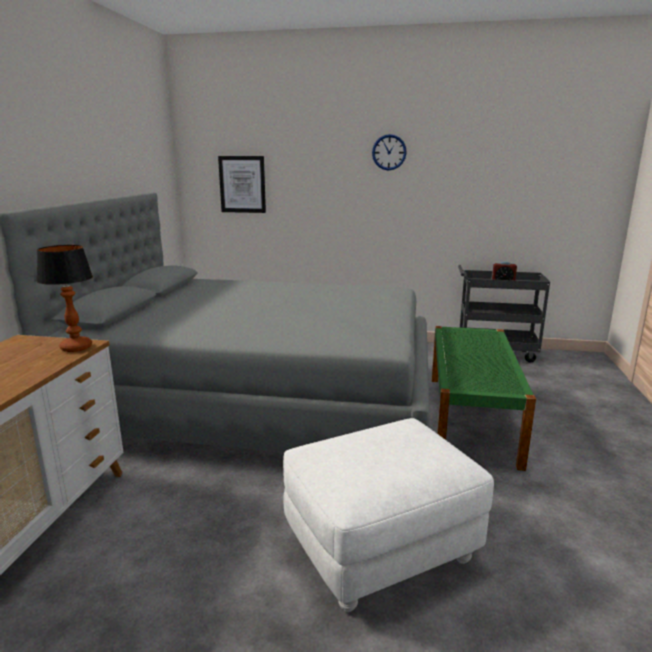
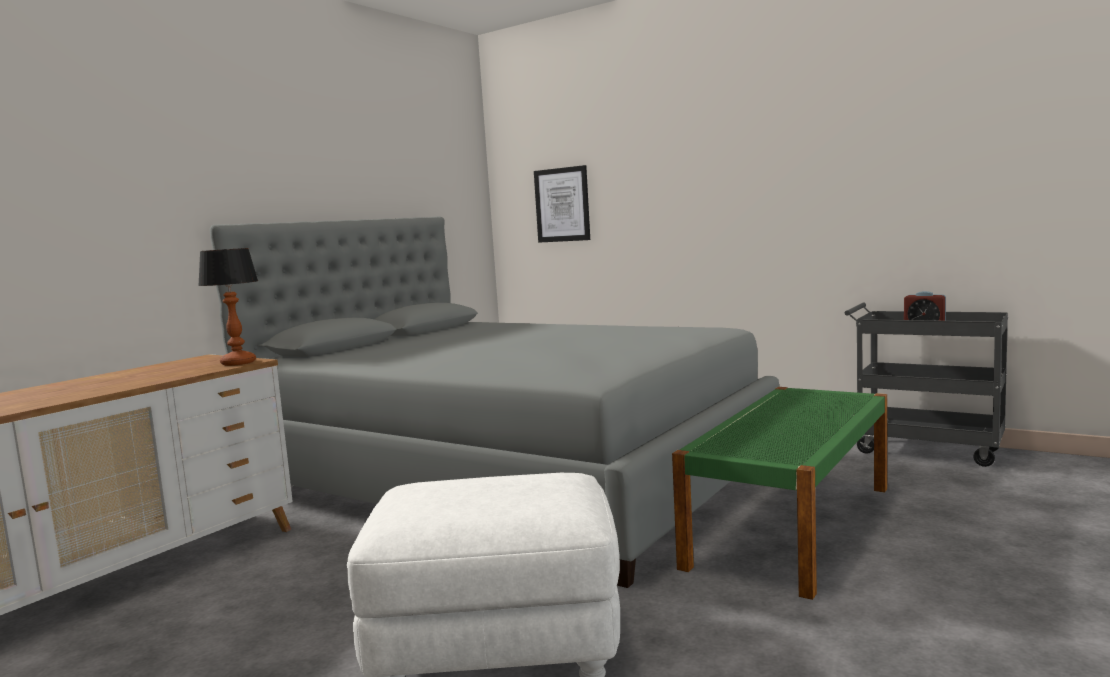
camera: 25 degrees right, 10 degrees down
wall clock [372,134,407,171] -> none

